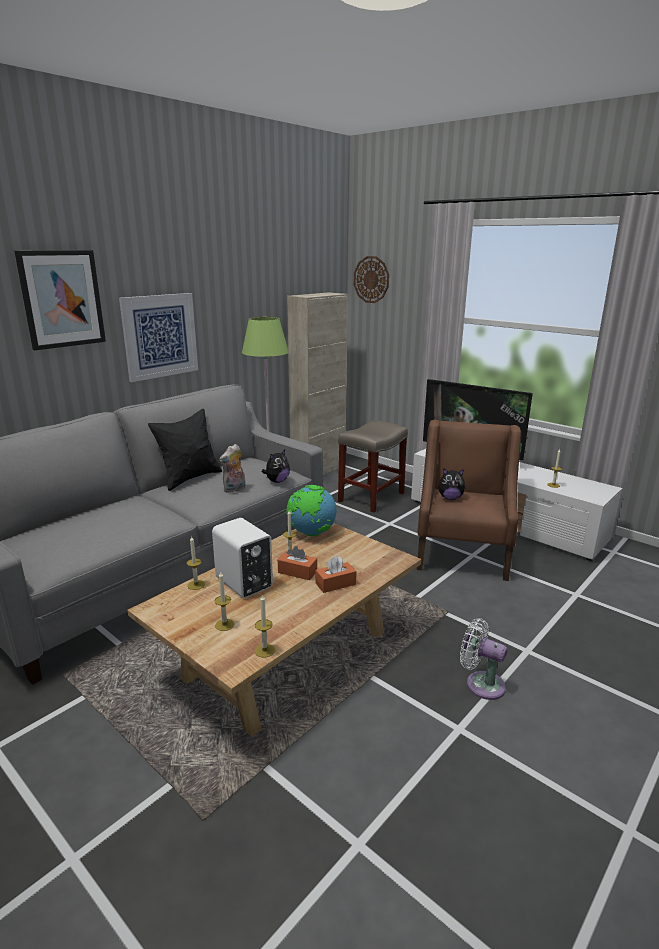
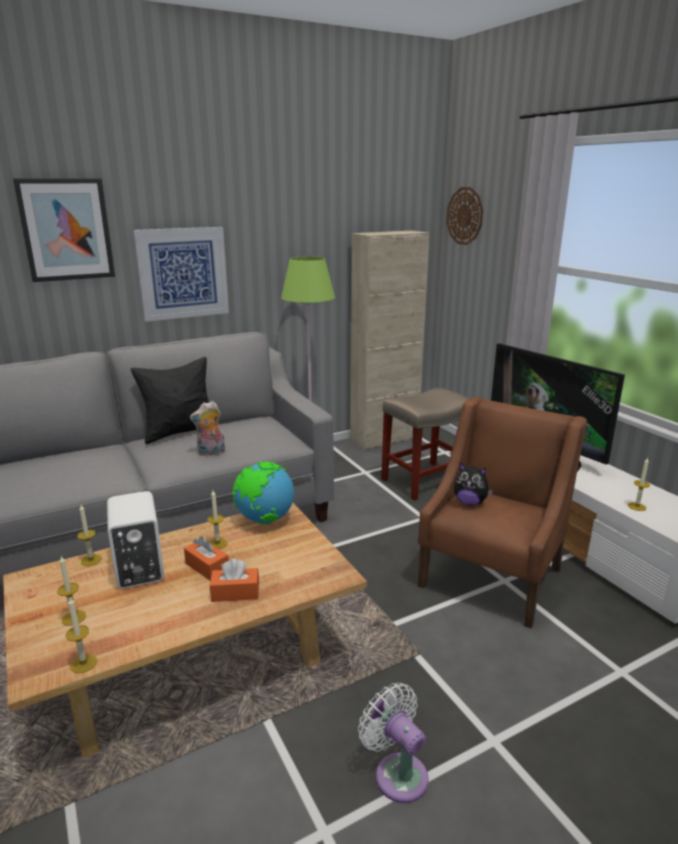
camera: 20 degrees right, 0 degrees up
plush toy [262,450,290,483] -> none

